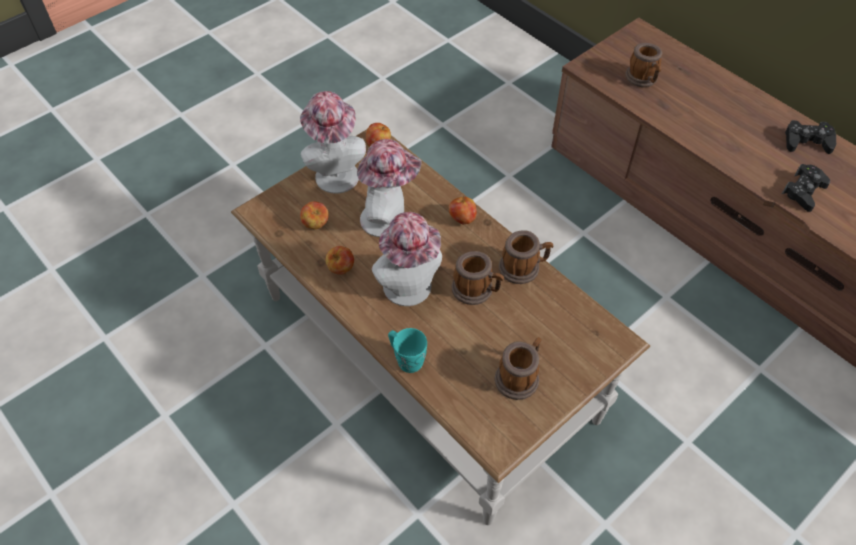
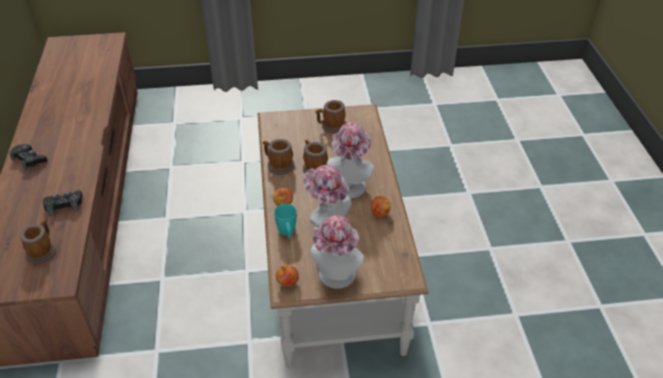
camera: 145 degrees left, 10 degrees down
apple [300,201,329,229] -> none
turquoise mug [388,328,427,373] -> turquoise mug moved to [274,204,297,238]
black game controller [782,164,830,212] -> black game controller moved to [43,190,83,216]

